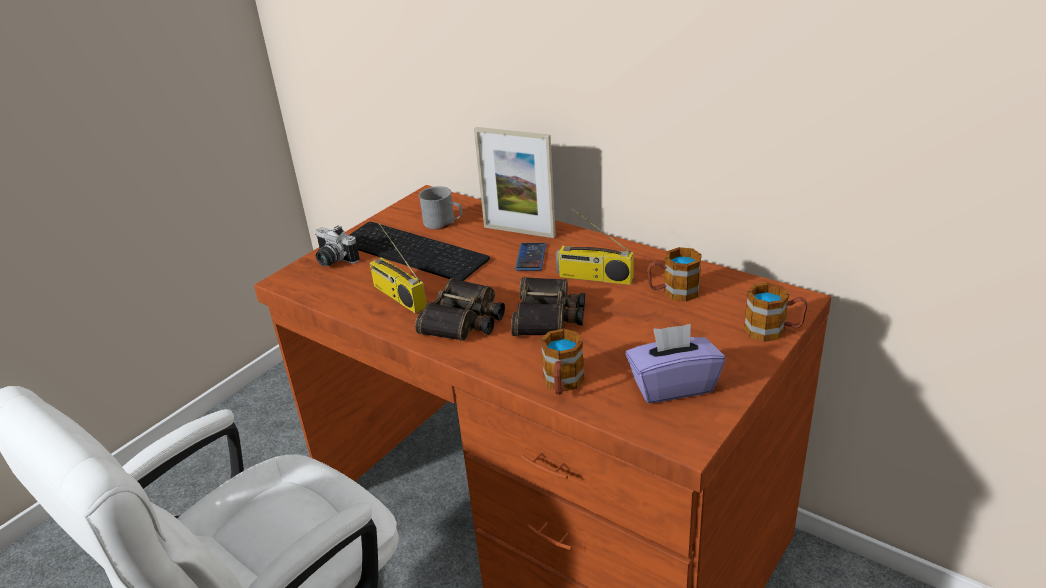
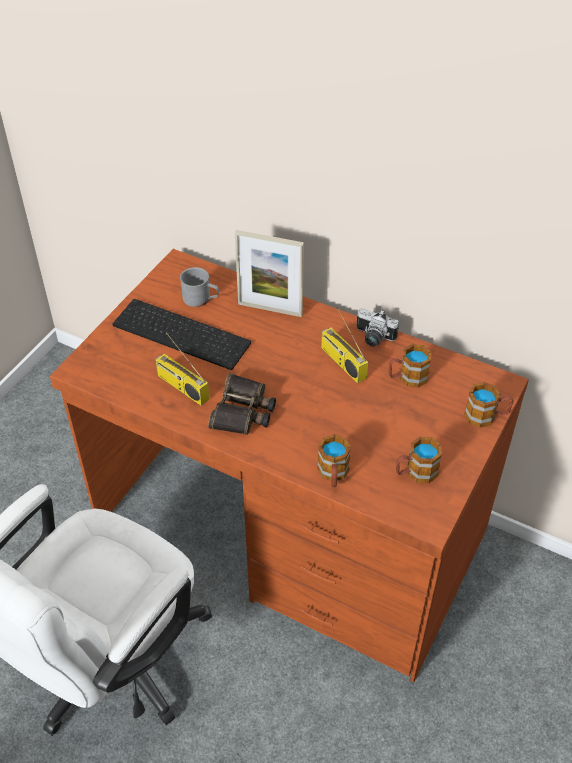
camera: 10 degrees left, 15 degrees up
camera [315,225,360,266] -> camera moved to [356,308,399,346]
binoculars [511,277,585,336] -> none
phone [515,243,546,271] -> none
radio [556,208,634,285] -> radio turned 45 degrees clockwise [321,307,368,383]
purple tissue box [626,324,725,403] -> mug [396,437,442,483]

